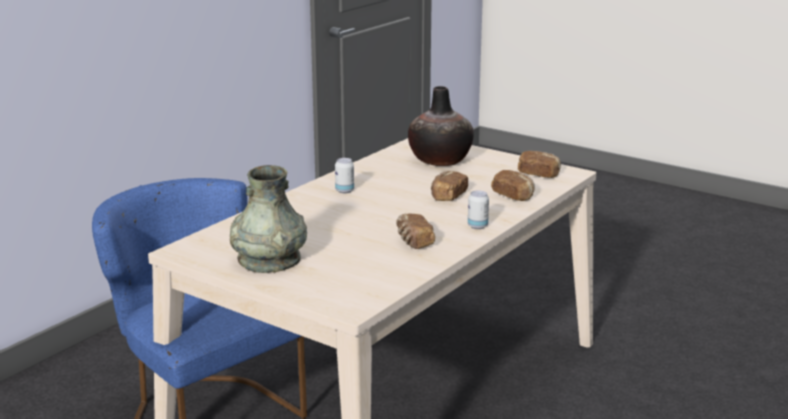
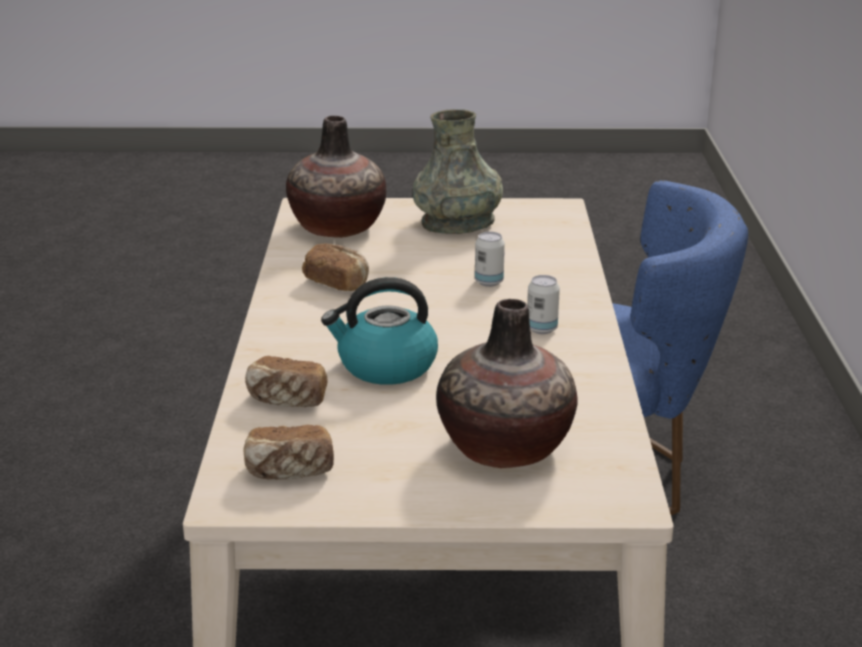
camera: 145 degrees right, 5 degrees up
bread [431,171,468,201] -> kettle [321,277,438,385]
can [468,191,489,229] -> can moved to [475,232,505,287]
none -> vase [286,116,386,238]

